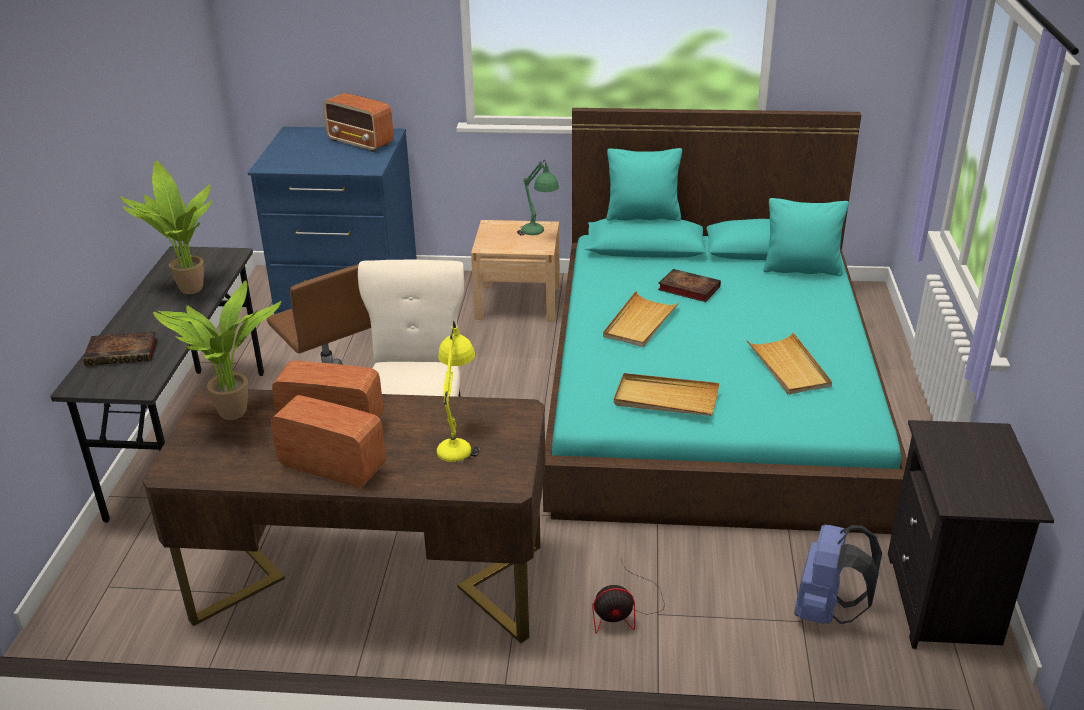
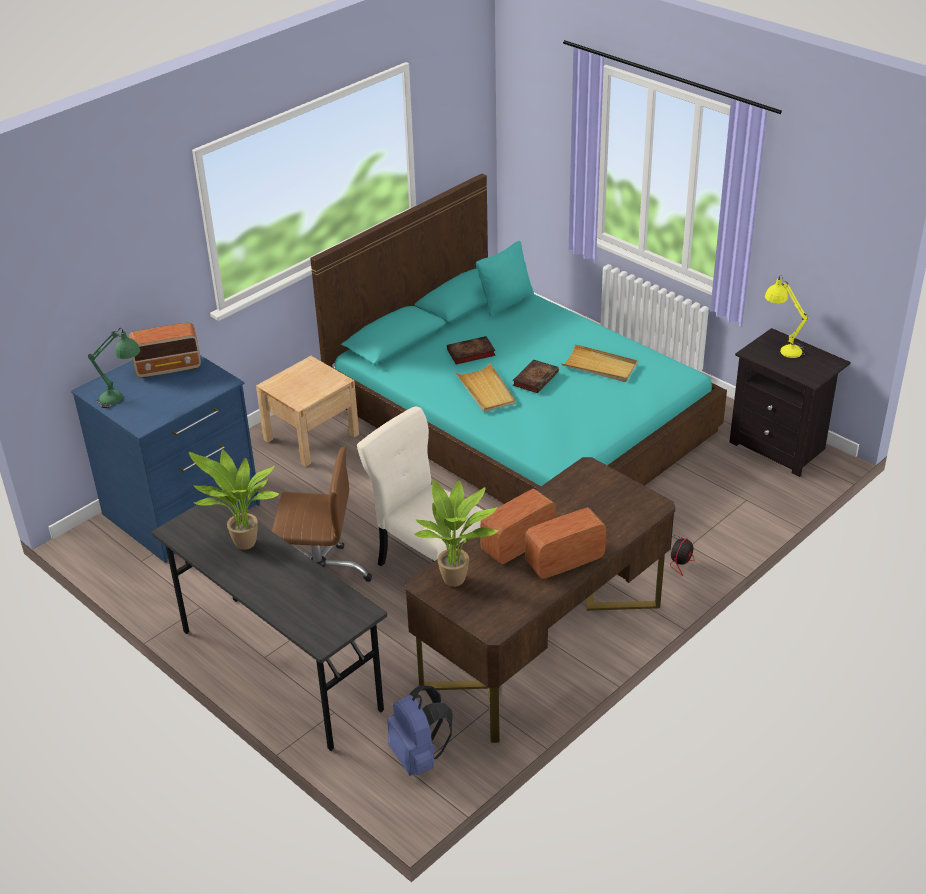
camera: 50 degrees left, 5 degrees up
book [83,332,158,366] -> book moved to [513,360,559,393]
yellow table lamp [437,321,480,464] -> yellow table lamp moved to [765,275,809,358]
green table lamp [517,160,559,236] -> green table lamp moved to [88,328,140,408]
turquoise pillow [606,148,682,221] -> none
beige tray [614,373,719,416] -> none
blue backpack [794,525,882,624] -> blue backpack moved to [387,685,453,776]

